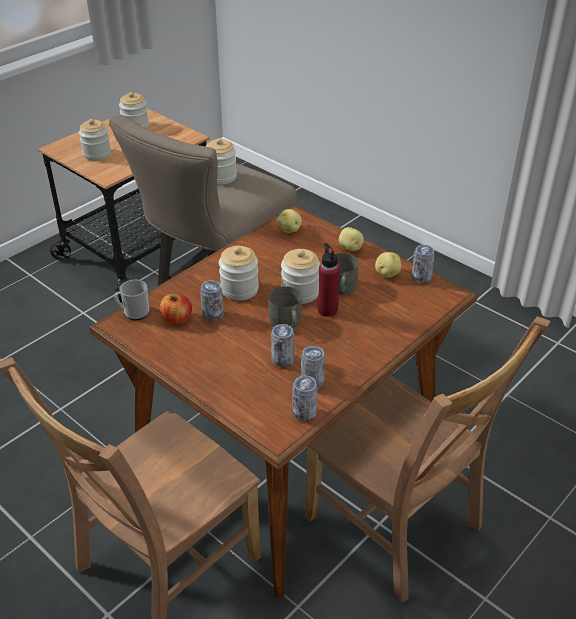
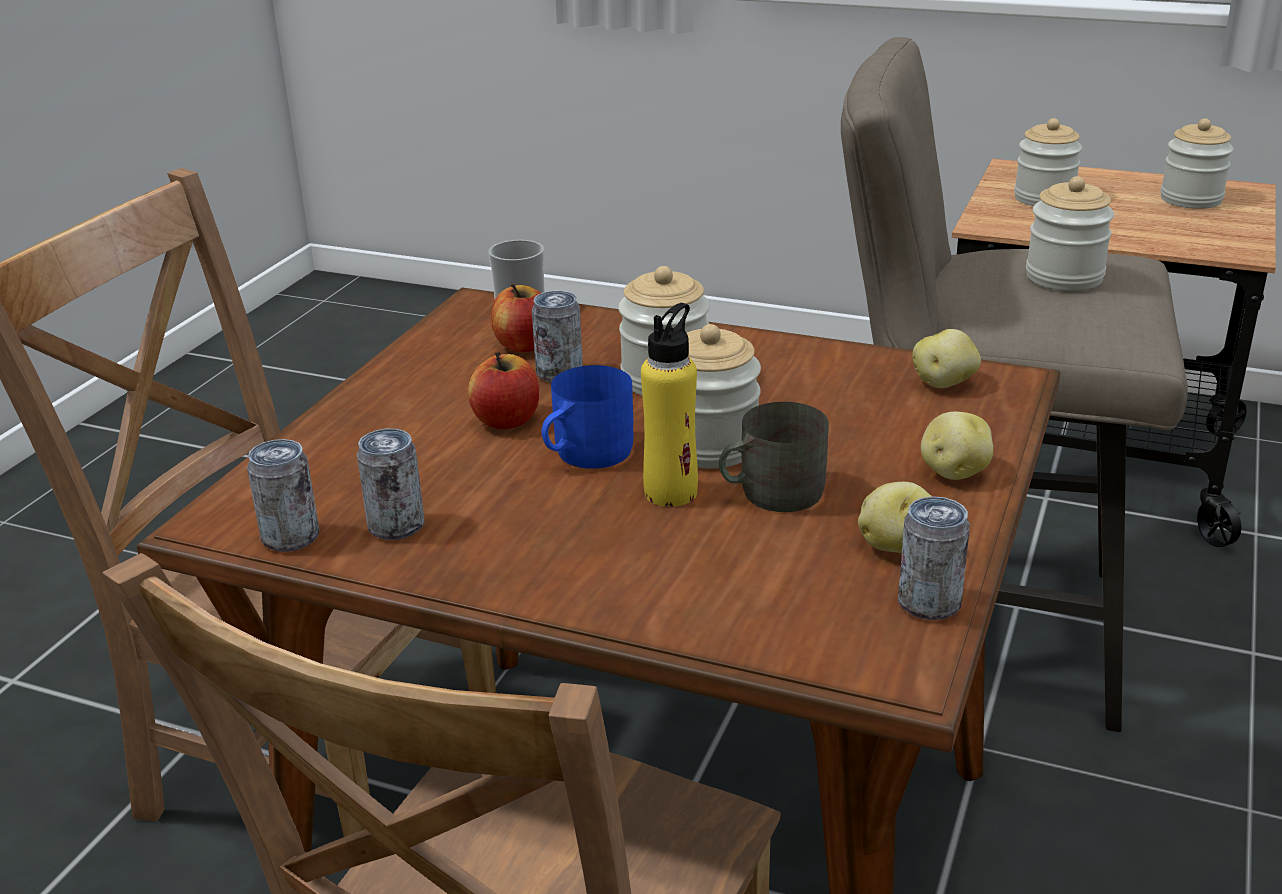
camera: 70 degrees right, 10 degrees down
grey mug [268,286,302,329] -> blue mug [541,365,634,469]
can [271,324,294,367] -> none
red bottle [318,243,340,317] -> yellow bottle [641,303,698,507]
none -> apple [468,352,539,429]

